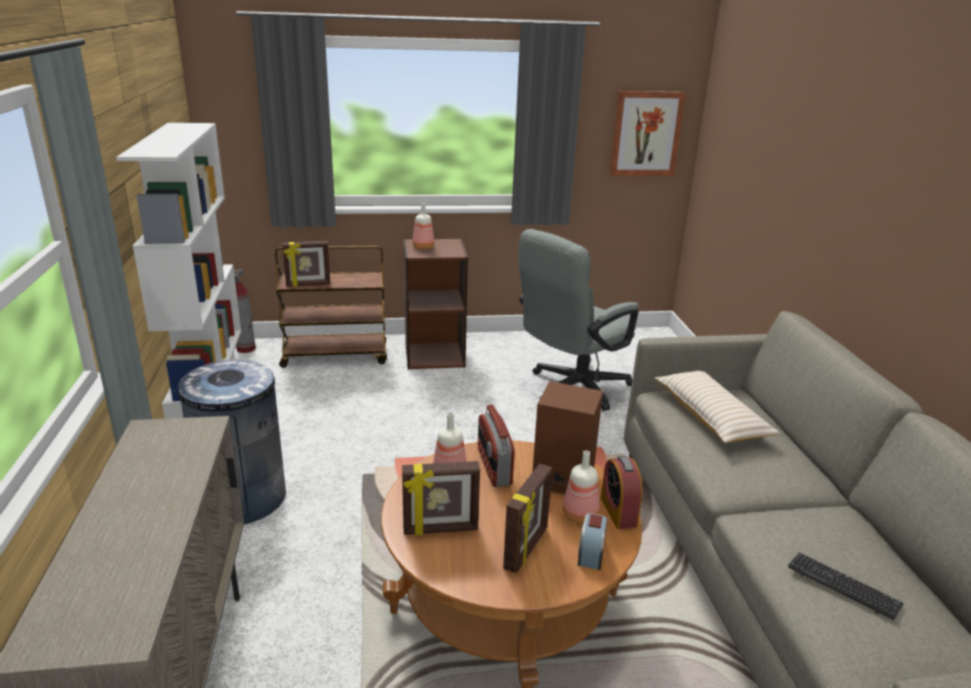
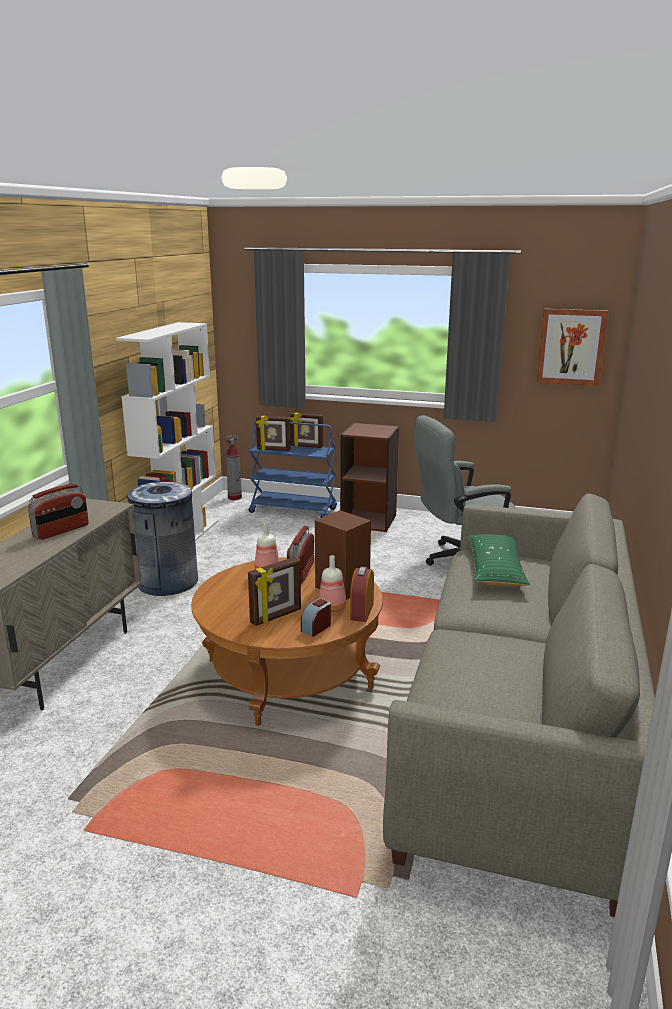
camera: 25 degrees right, 5 degrees down
brown cart [275,246,387,368] -> blue cart [249,420,337,518]
picture frame [402,461,480,535] -> picture frame moved to [290,412,323,448]
bottle [412,203,434,250] -> none
beige pillow [655,371,780,443] -> green pillow [467,534,530,587]
keyboard [788,553,904,620] -> none
none -> radio [28,484,89,540]

